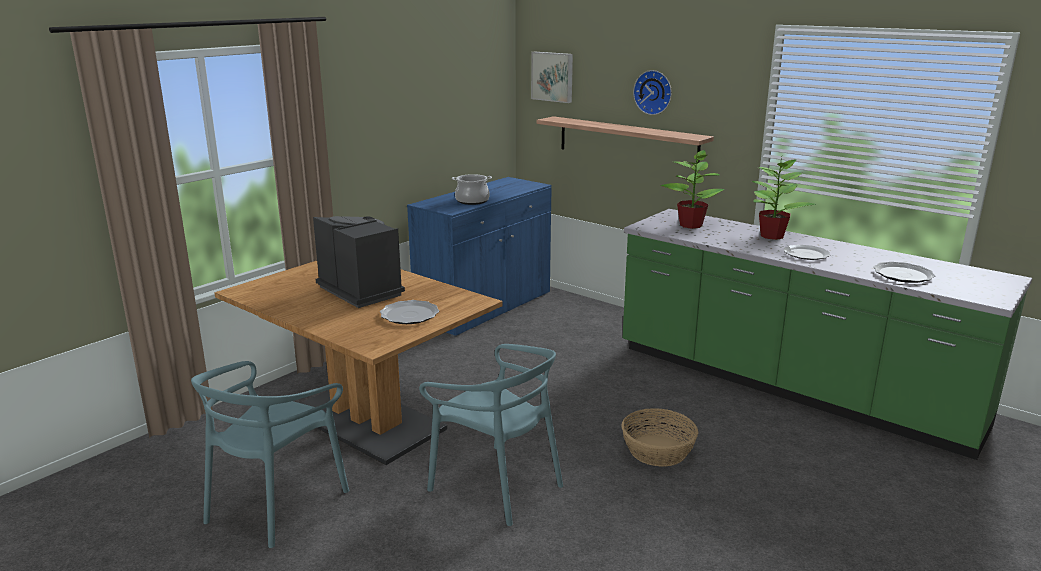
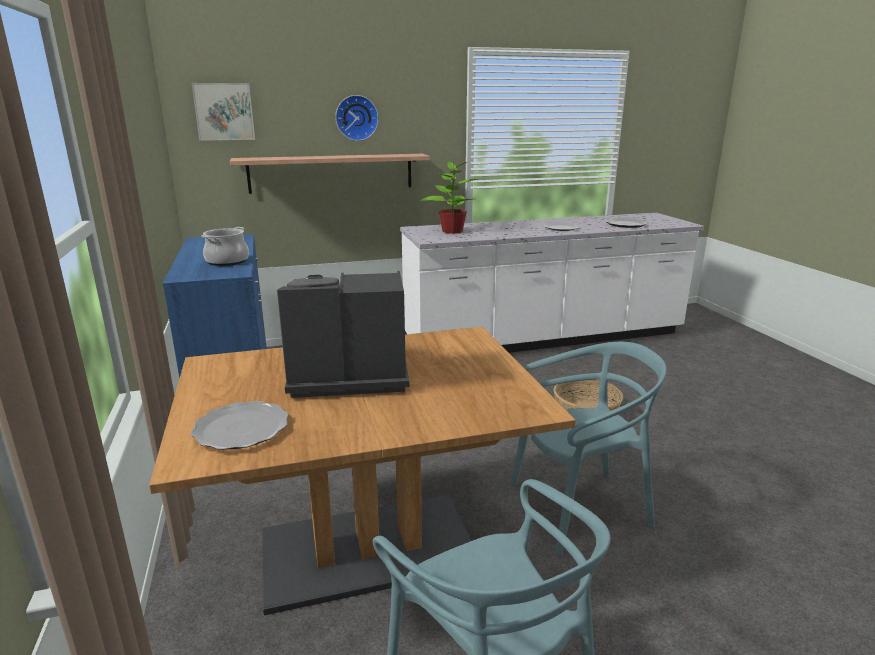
camera: 55 degrees left, 0 degrees up
plate [380,300,439,324] -> plate moved to [190,401,289,450]
green counter [623,209,1032,460] -> white counter [400,213,704,353]
potted plant [751,157,816,240] -> none

